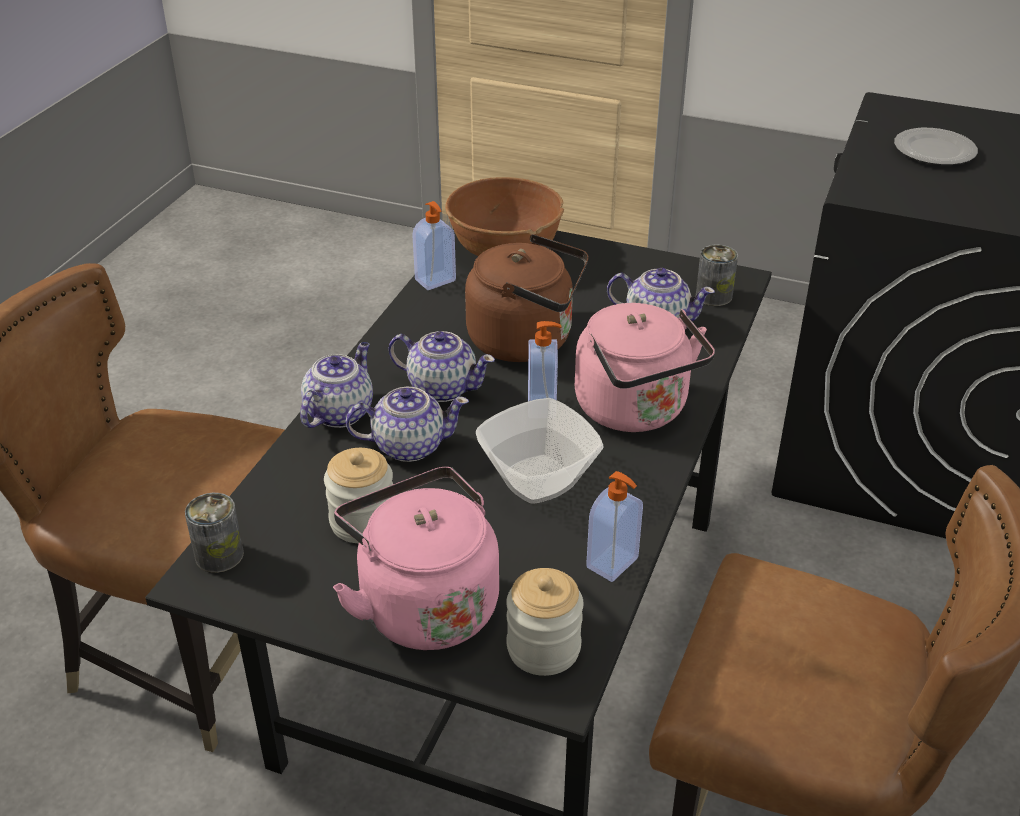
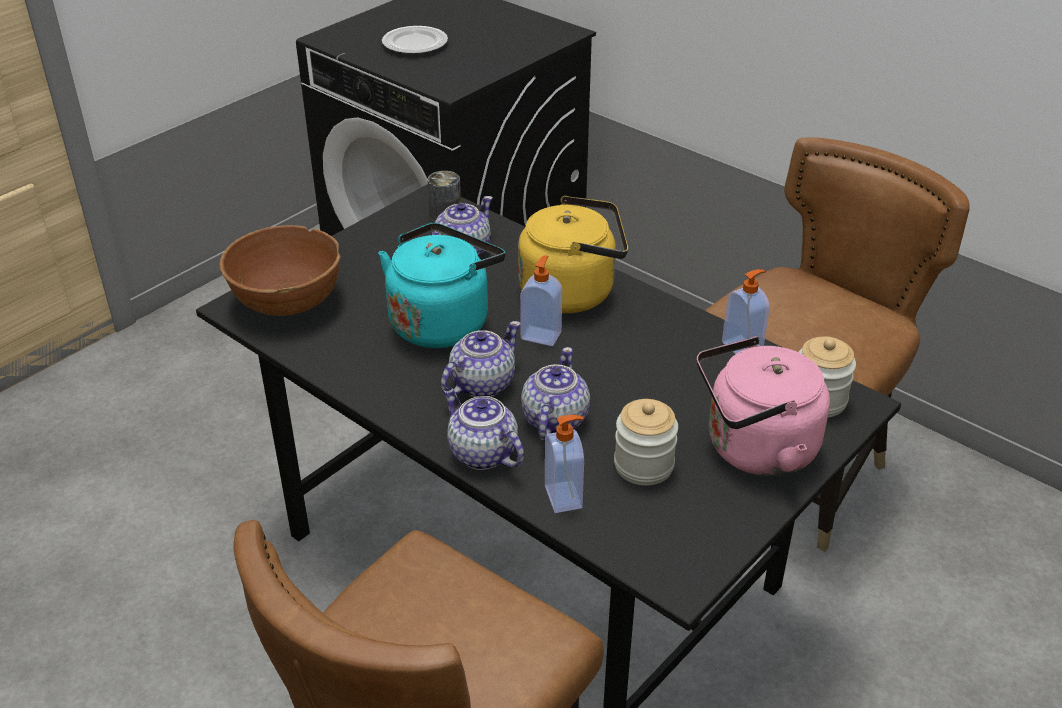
camera: 70 degrees left, 0 degrees up
can [185,493,244,573] -> none
soap dispenser [412,201,456,290] -> soap dispenser moved to [545,415,584,513]
brown kettle [465,234,589,362] -> turquoise kettle [378,223,505,348]
bowl [476,398,604,504] -> none
pink kettle [575,303,715,432] -> yellow kettle [518,196,628,313]

